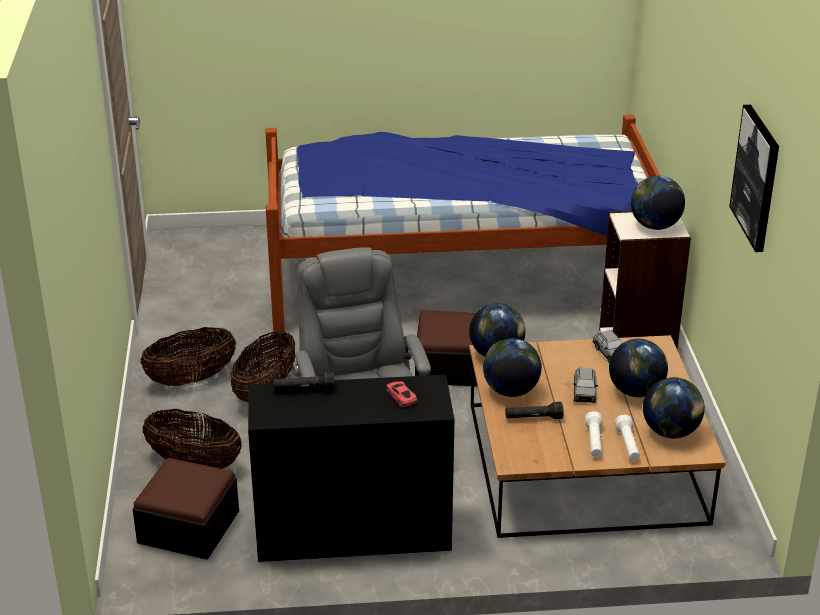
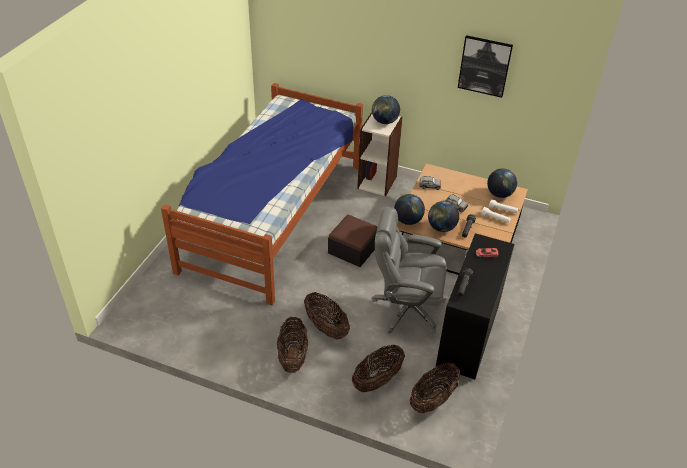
camera: 65 degrees left, 10 degrees up
ottoman [133,458,239,559] -> basket [410,363,460,414]
globe [609,339,668,397] -> none

